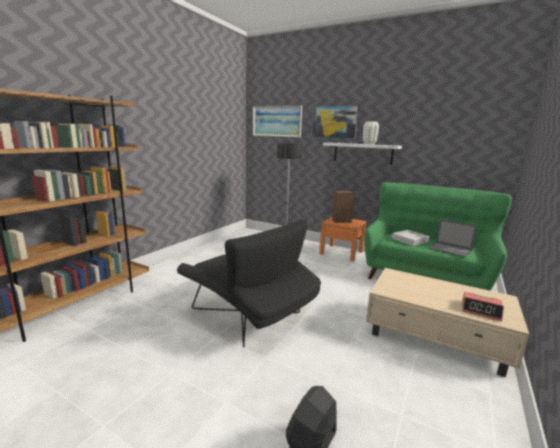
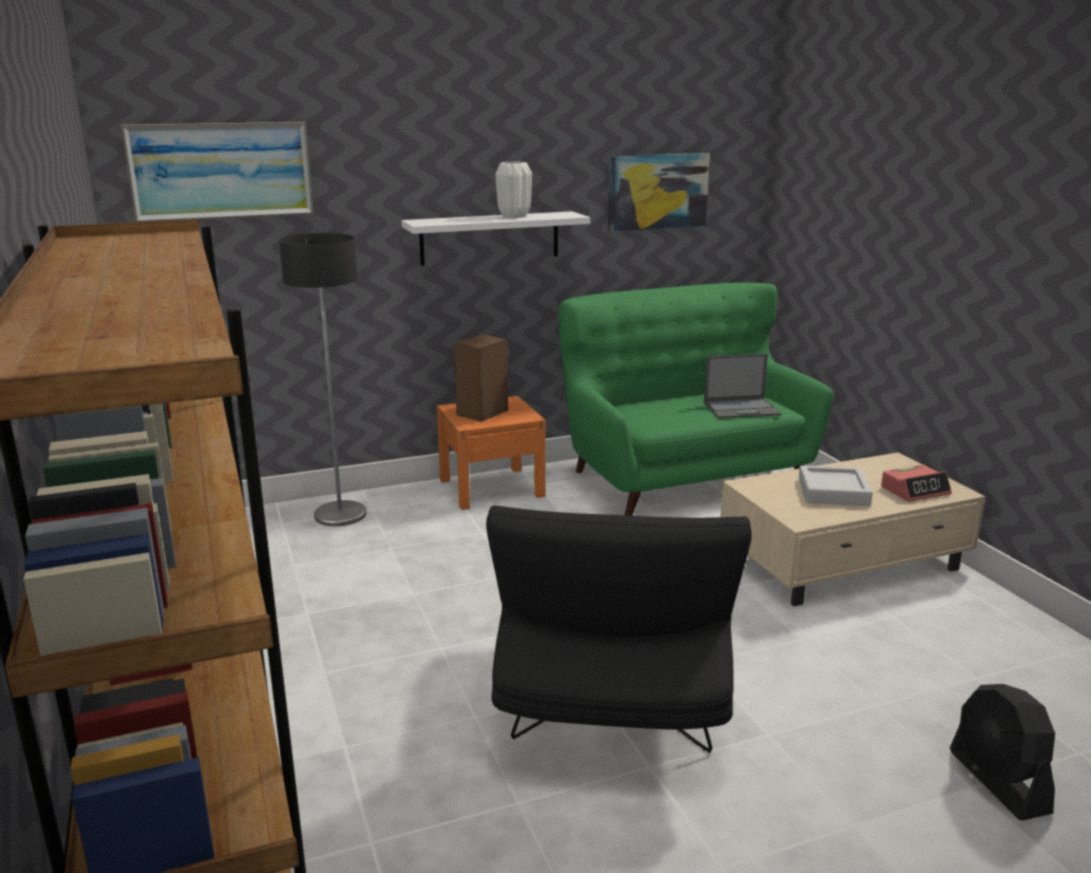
camera: 50 degrees left, 5 degrees up
black armchair [177,219,321,347] -> black armchair turned 105 degrees clockwise [486,505,752,753]
picture [312,106,358,139] -> picture moved to [608,153,710,232]
grey tray [392,230,429,246] -> grey tray moved to [799,465,872,506]

